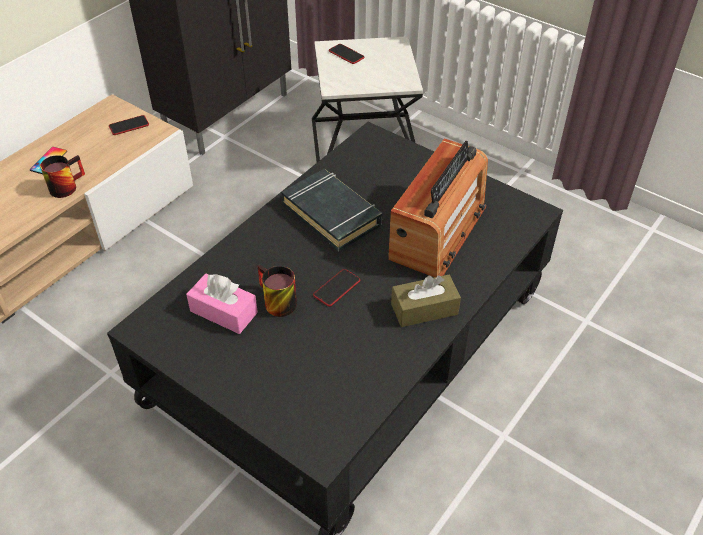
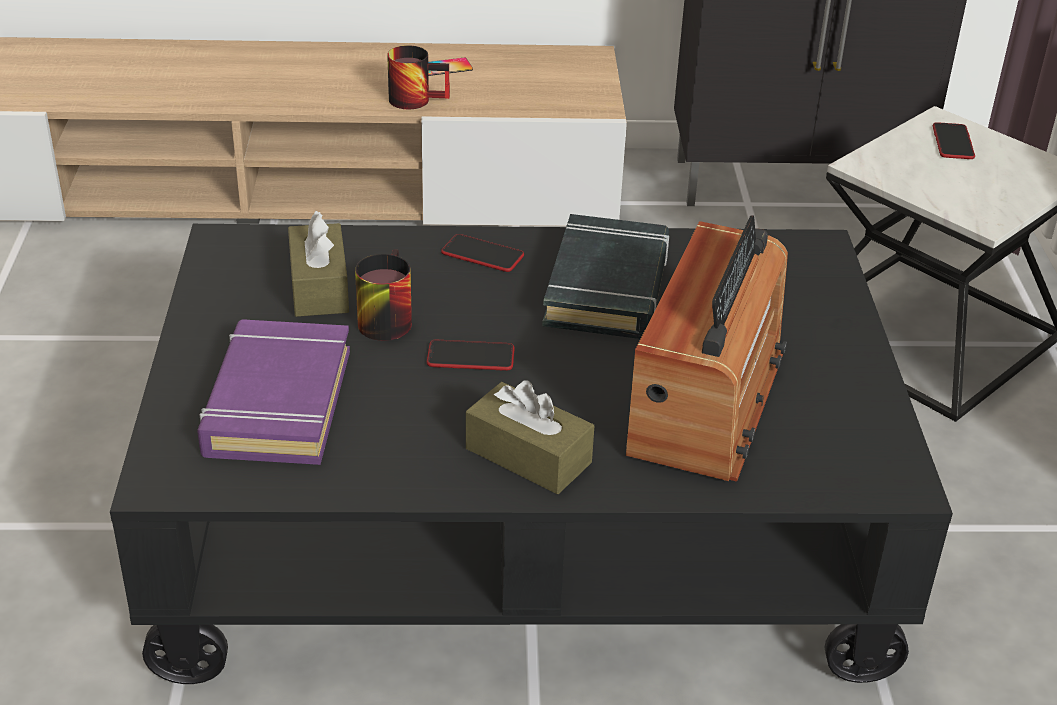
camera: 50 degrees right, 10 degrees down
phone [109,115,149,135] -> phone moved to [441,234,524,272]
pink tissue box [186,274,258,334] -> brown tissue box [288,211,349,317]
radio [388,139,488,278] -> radio turned 60 degrees counterclockwise [626,216,788,482]
none -> purple book [197,319,350,465]

